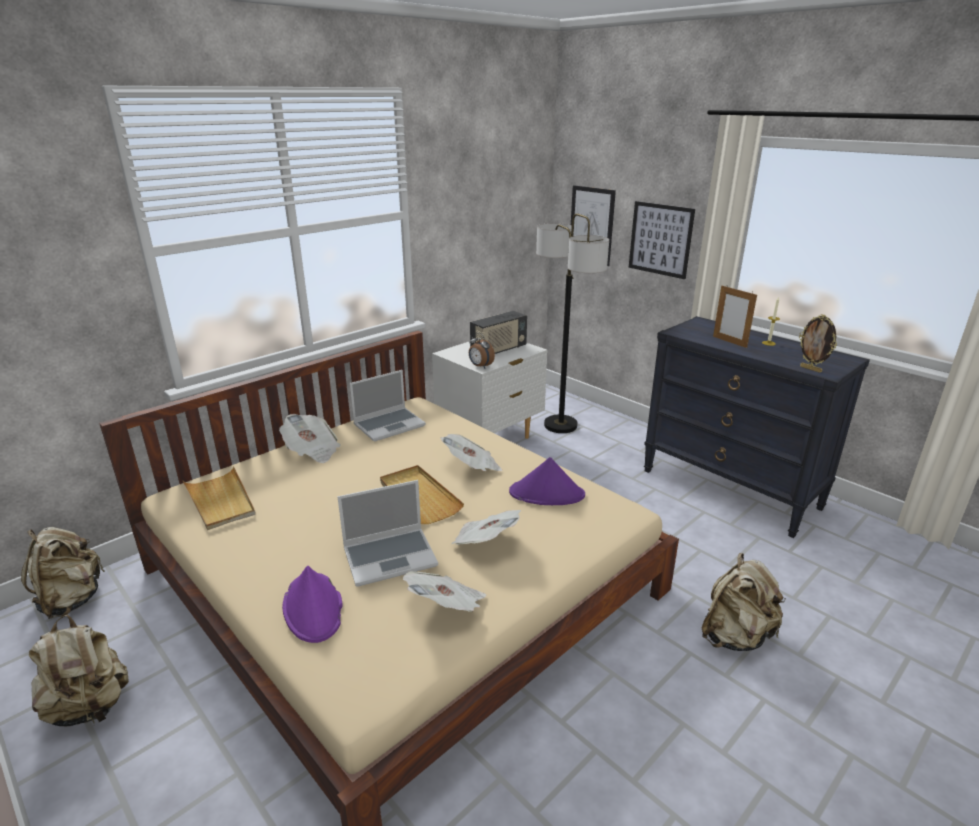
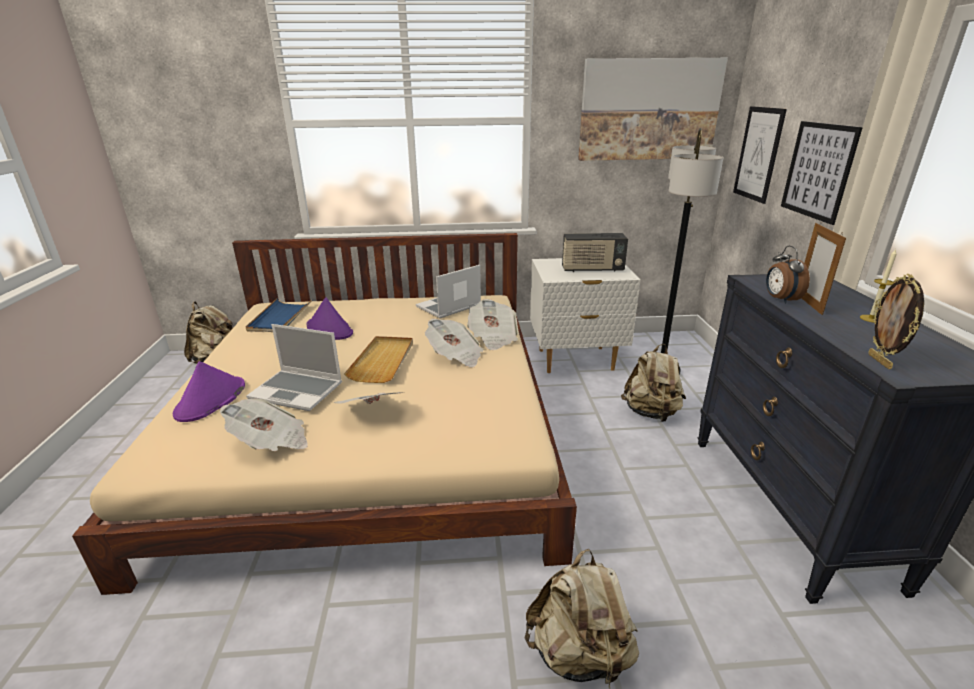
camera: 40 degrees right, 0 degrees up
beige backpack [29,615,129,726] -> beige backpack moved to [621,344,686,422]
beige tray [183,466,255,530] -> blue tray [246,298,313,332]
newspaper [279,414,341,463] -> newspaper moved to [467,299,518,350]
laptop [350,370,426,442] -> laptop turned 135 degrees clockwise [416,265,481,319]
alarm clock [469,333,495,368] -> alarm clock moved to [766,245,810,304]
purple hat [509,457,585,505] -> purple hat moved to [306,297,353,340]
none -> picture [578,58,728,161]

